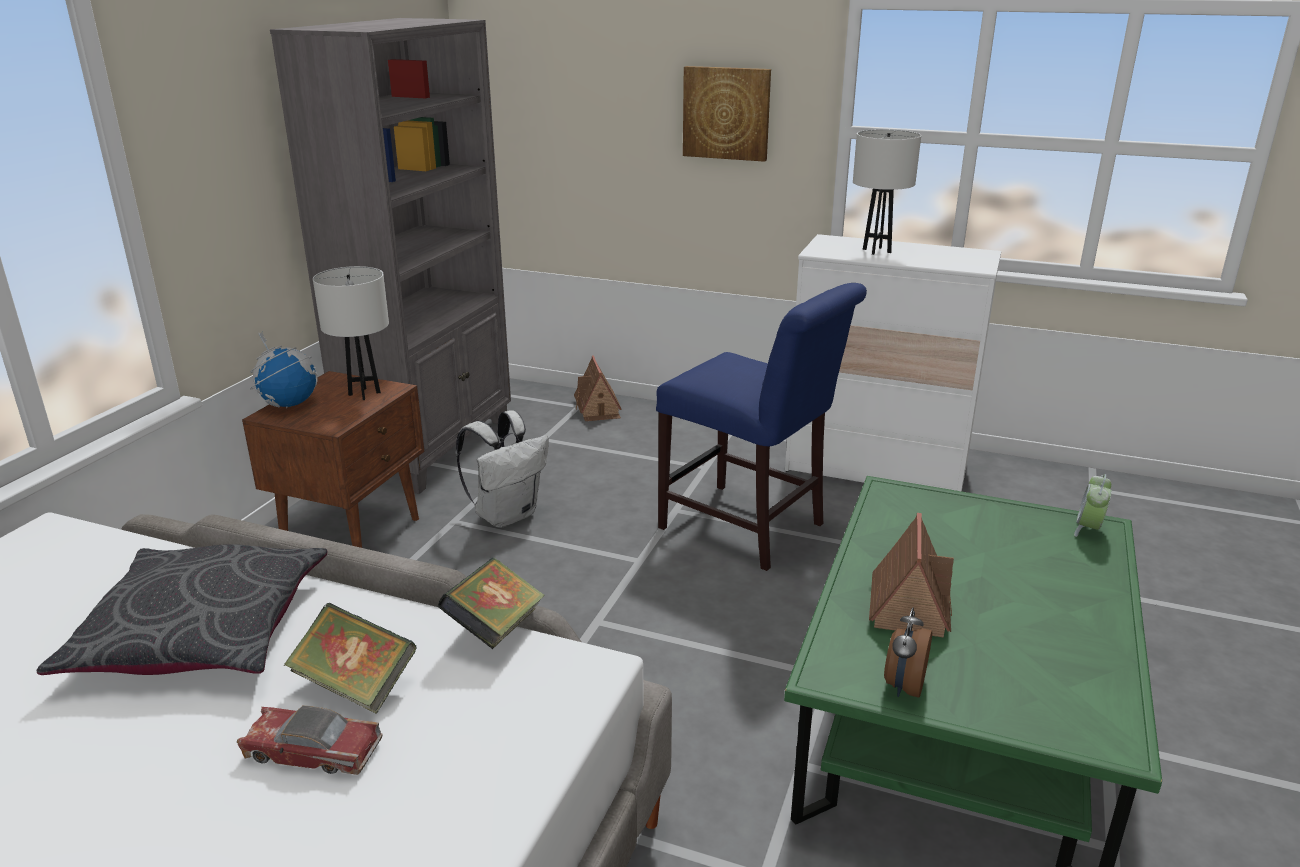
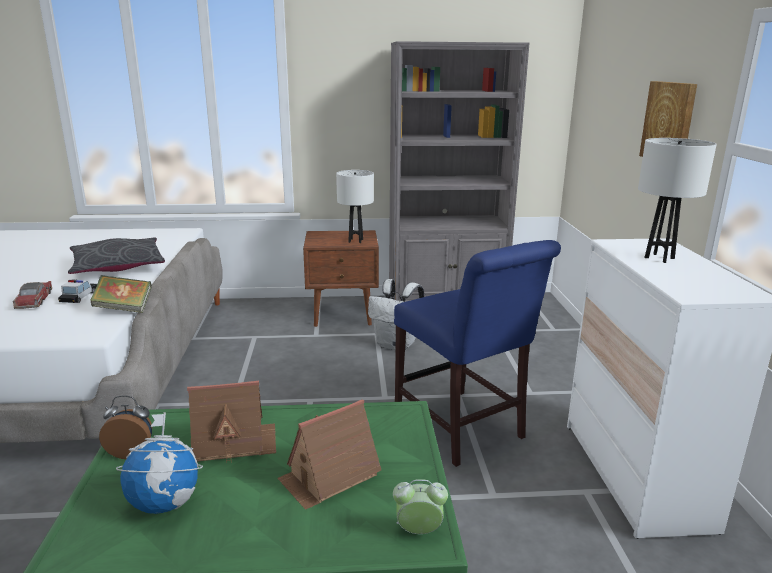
camera: 65 degrees right, 5 degrees down
globe [250,332,318,408] -> globe moved to [116,412,203,514]
book [284,603,417,714] -> toy car [58,279,97,303]
toy house [574,355,622,421] -> toy house moved to [277,399,381,510]
blue chair [656,283,867,571] -> blue chair turned 45 degrees counterclockwise [394,240,561,467]

